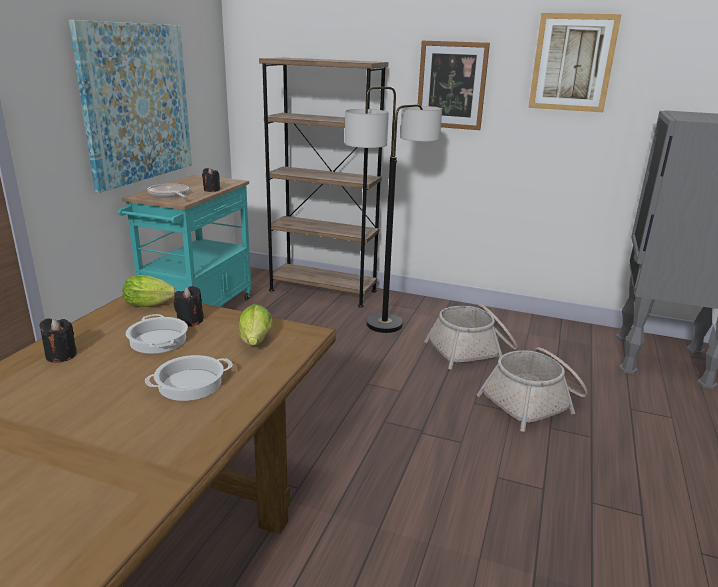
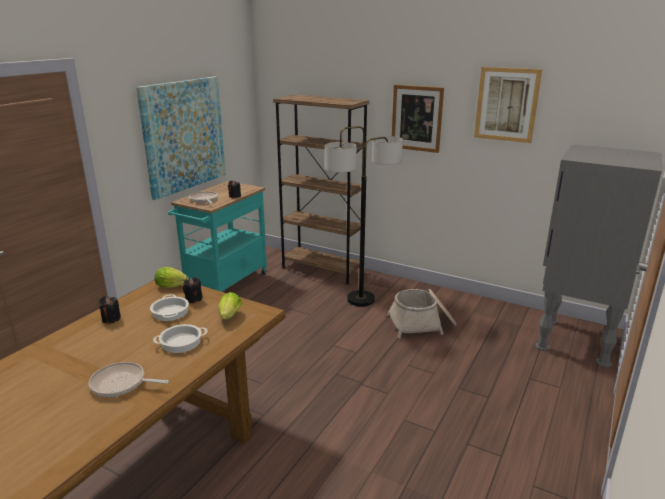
camera: 10 degrees right, 0 degrees up
basket [476,347,588,432] -> none
none -> frying pan [88,362,169,397]

